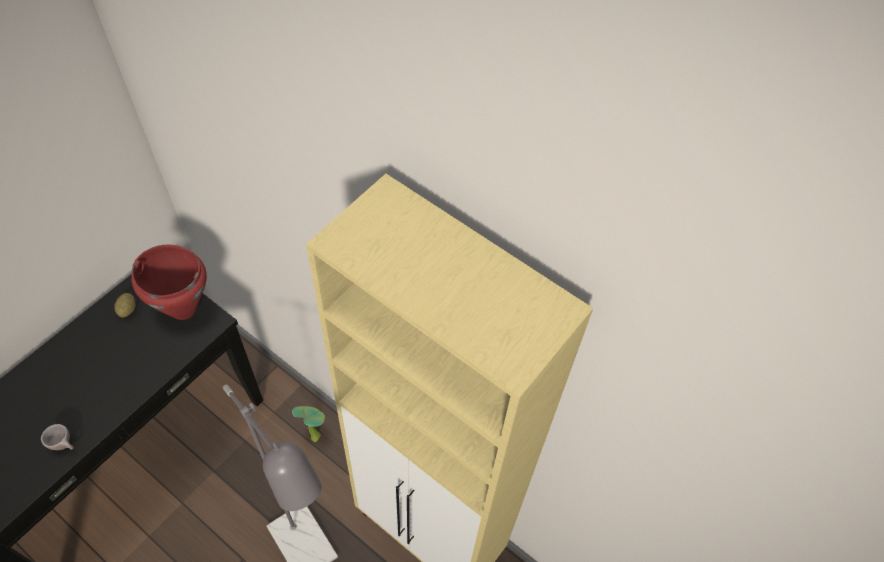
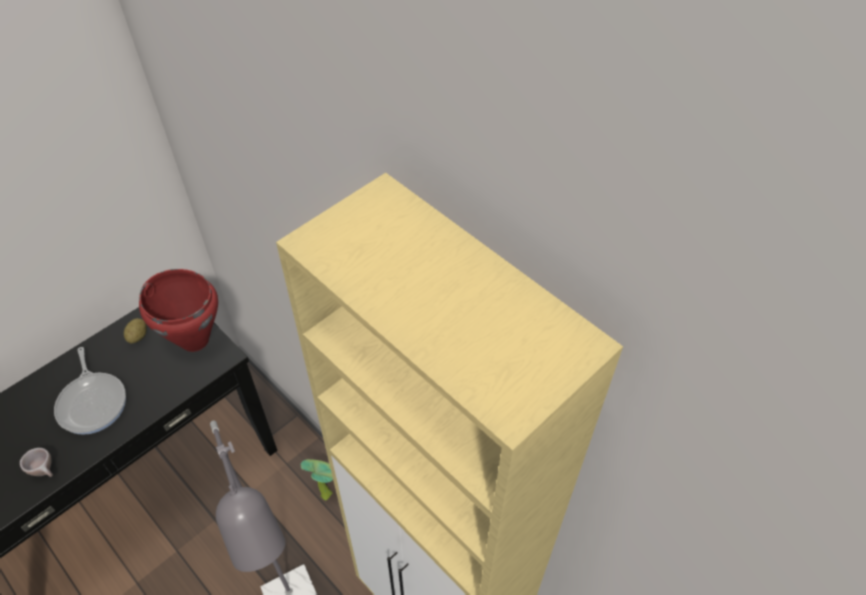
camera: 10 degrees right, 5 degrees down
none -> frying pan [54,347,126,435]

